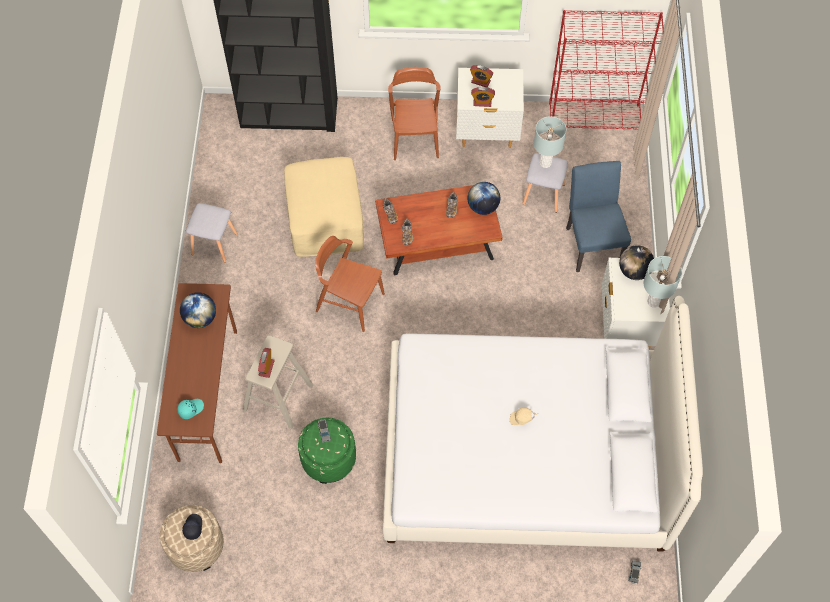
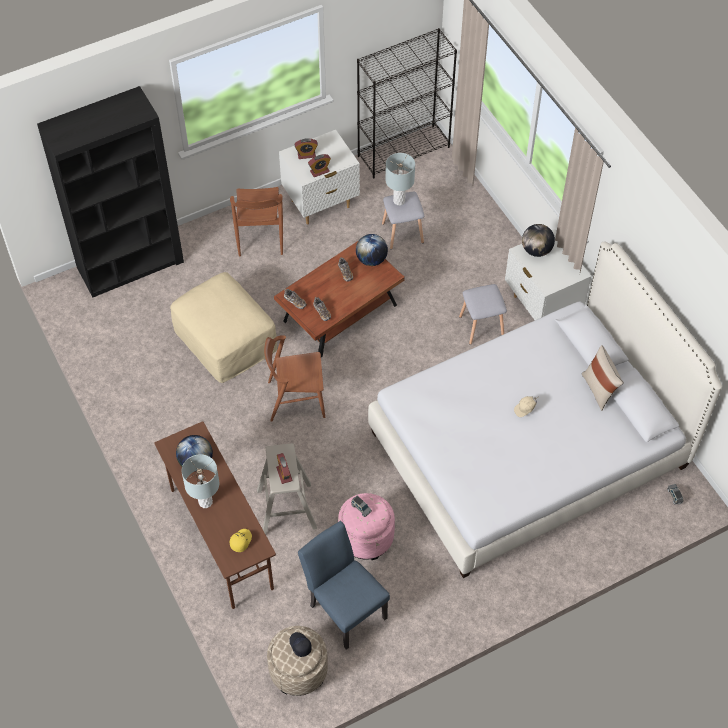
camera: 30 degrees left, 5 degrees down
turquoise cap [177,399,204,419] -> yellow cap [230,529,252,552]
grey stool [186,203,237,263] -> grey stool moved to [459,284,507,345]
green ottoman [298,418,356,484] -> pink ottoman [338,493,395,560]
brown chair [388,67,441,160] -> brown chair turned 150 degrees counterclockwise [230,187,283,257]
red bookcase [549,10,664,129] -> black bookcase [357,28,457,178]
blue chair [566,161,631,272] -> blue chair moved to [298,521,390,650]
grey table lamp [643,256,682,308] -> grey table lamp moved to [182,454,219,508]
none -> beige pillow [582,345,624,411]

